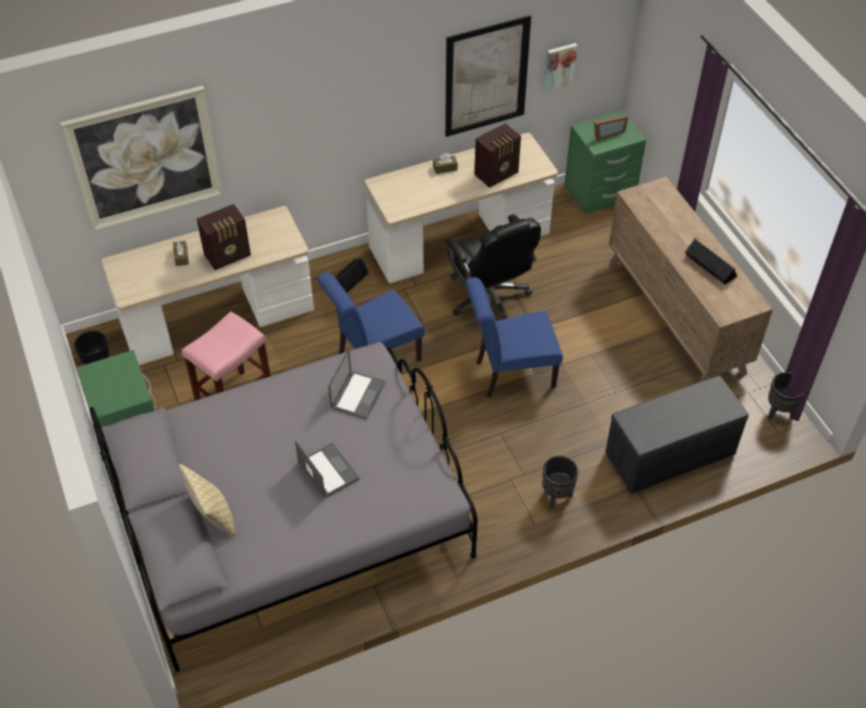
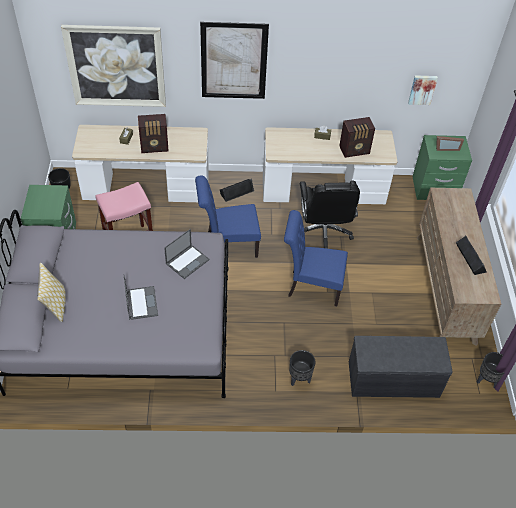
camera: 20 degrees right, 0 degrees up
picture [445,15,531,137] -> picture moved to [200,22,269,99]

